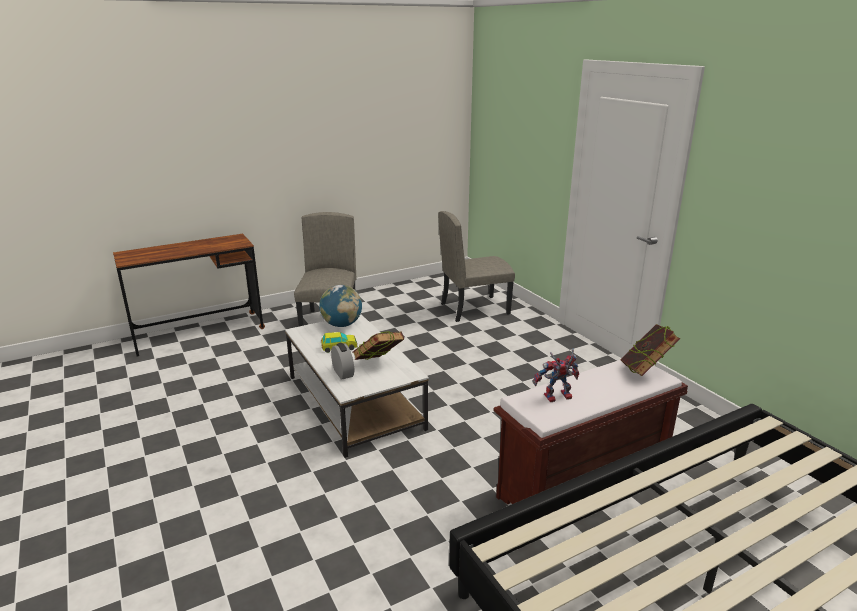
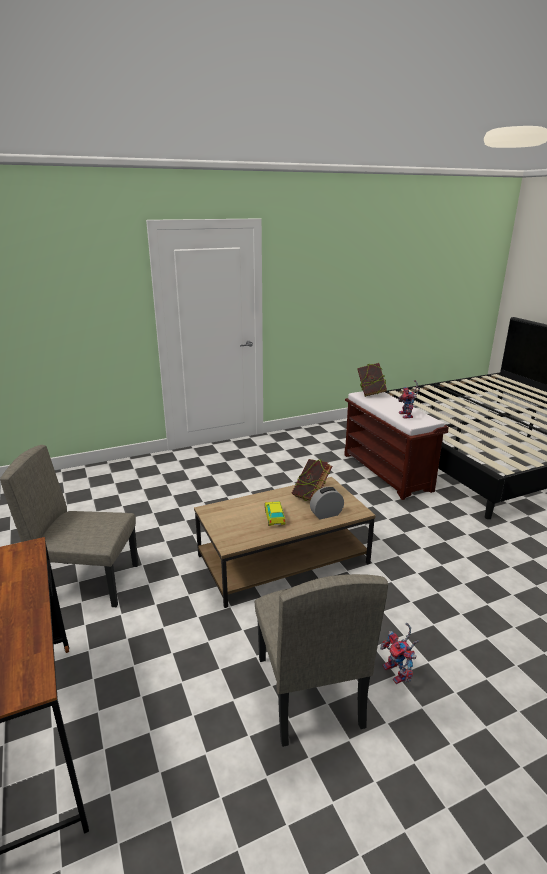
camera: 85 degrees left, 0 degrees up
white coffee table [285,314,429,458] -> brown coffee table [194,477,376,608]
globe [319,285,362,327] -> none
beige chair [438,211,515,322] -> beige chair moved to [255,574,388,747]
none -> toy robot [380,623,419,684]

